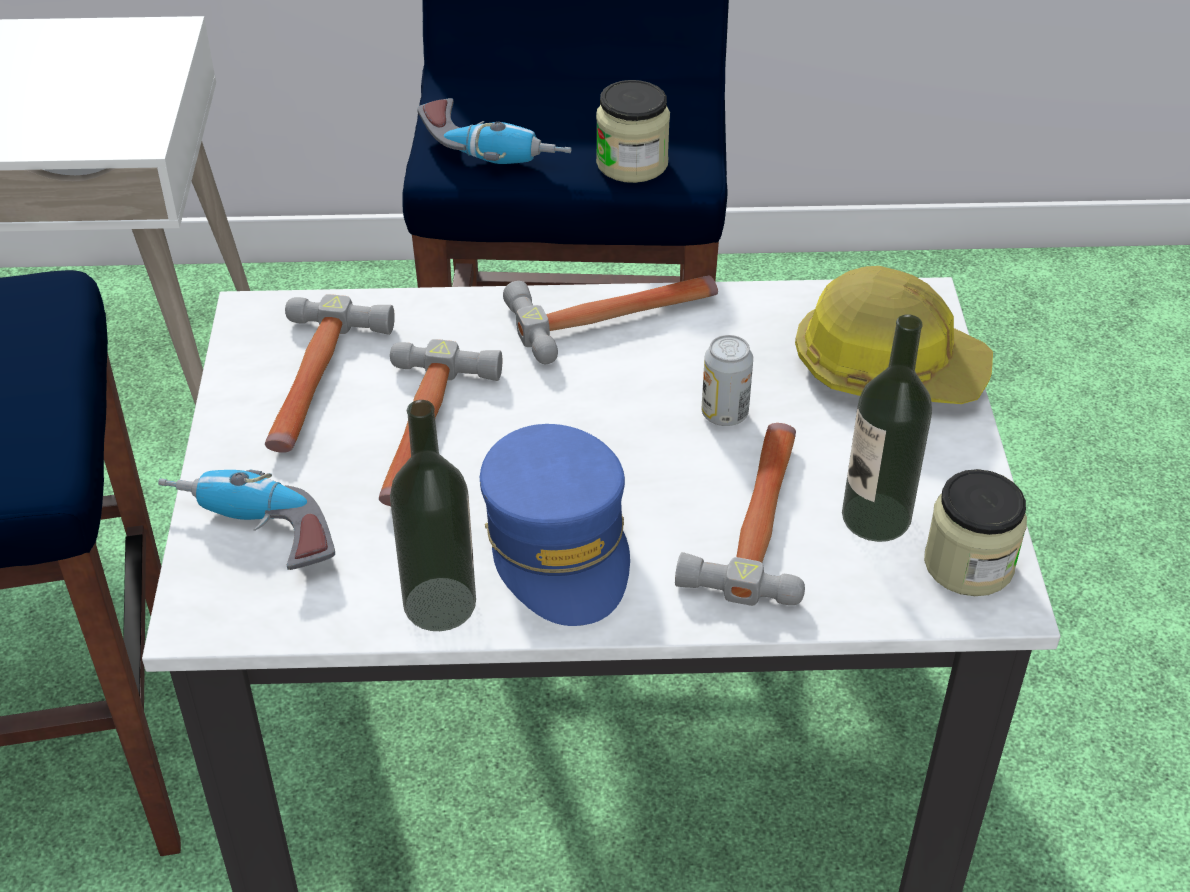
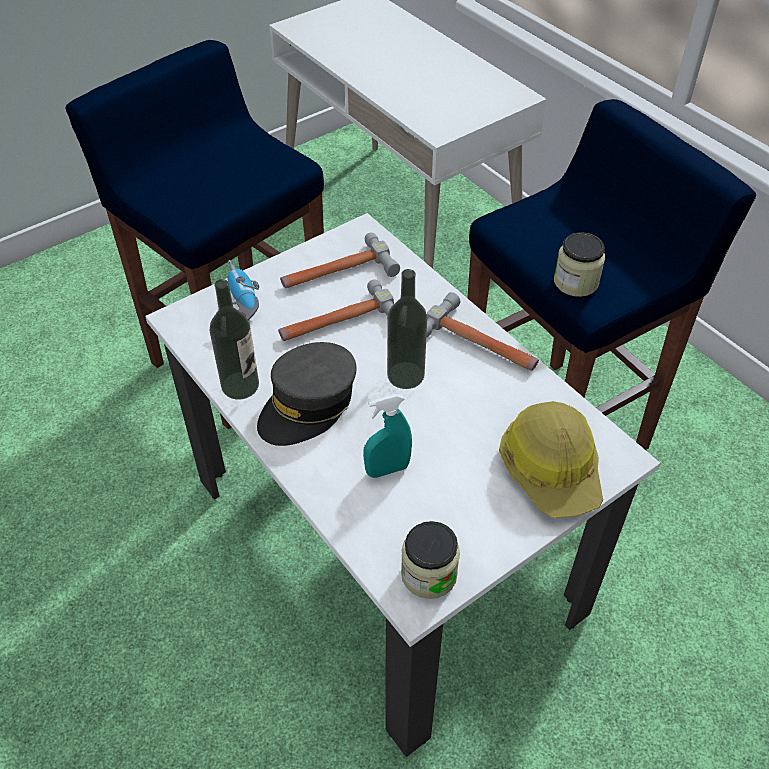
camera: 55 degrees right, 5 degrees up
power drill [417,98,571,164] -> none
blue cap [480,424,630,626] -> grey cap [257,342,356,446]
hammer [675,423,805,606] -> turquoise spray bottle [363,394,412,478]
can [702,335,753,426] -> none
bottle [842,314,932,542] -> bottle moved to [387,269,427,389]

